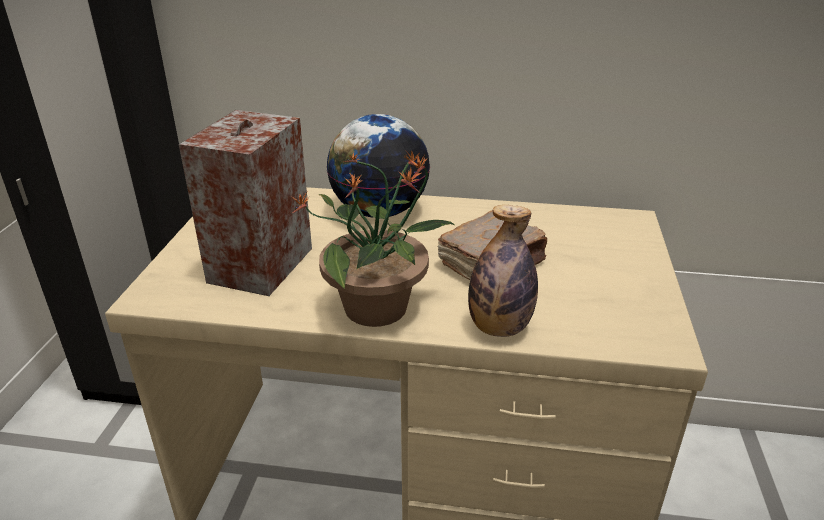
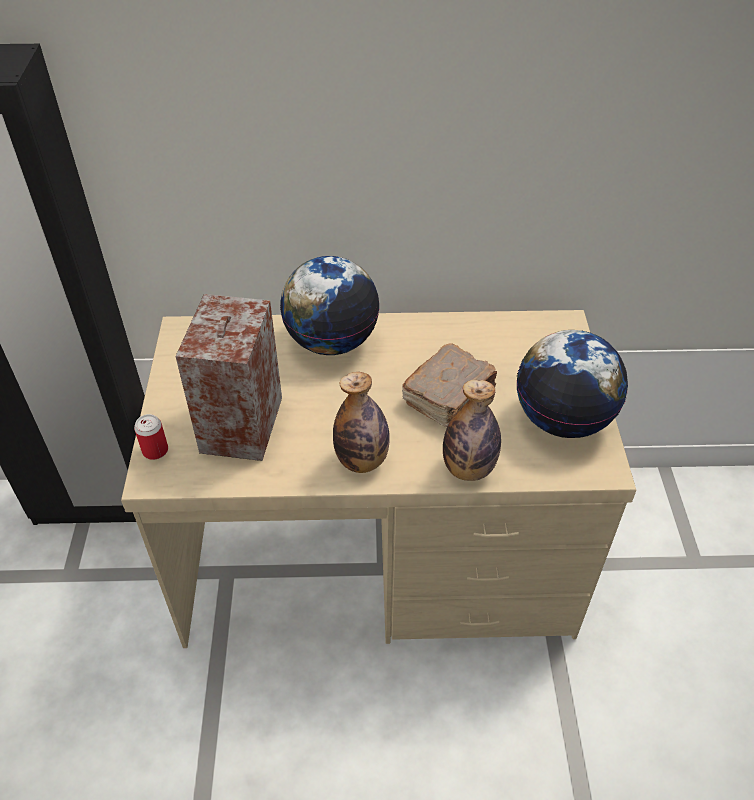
camera: 10 degrees left, 15 degrees up
potted plant [292,150,456,327] -> bottle [333,372,390,473]
none -> can [134,414,168,460]
none -> globe [517,330,628,438]

